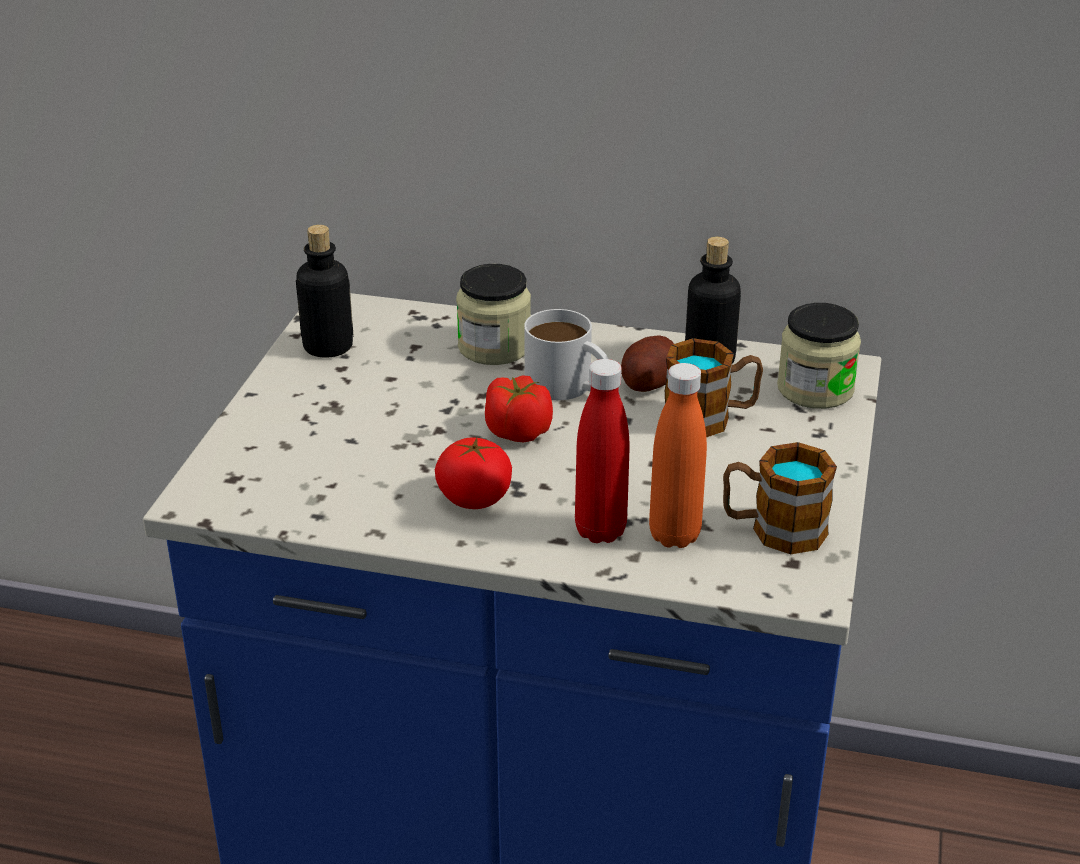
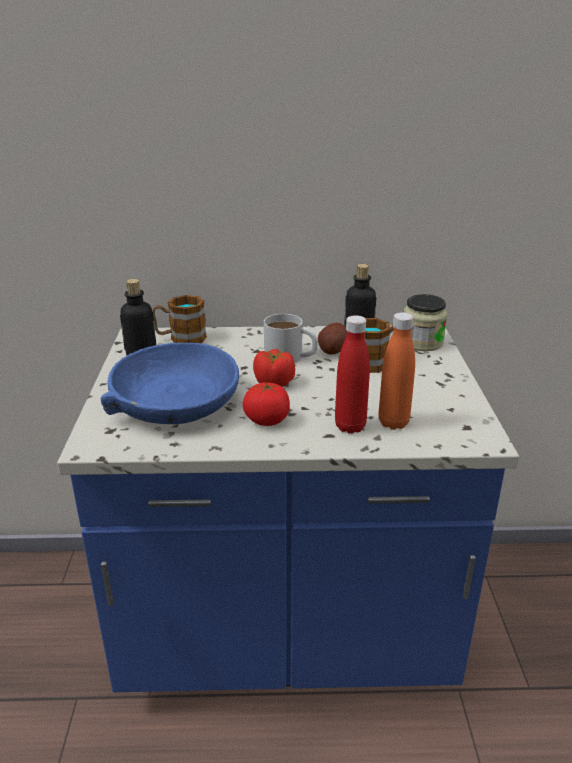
camera: 15 degrees left, 5 degrees down
jar [456,264,531,365] -> none
mug [723,442,837,554] -> mug moved to [152,295,207,343]
none -> blue bowl [101,343,239,425]

